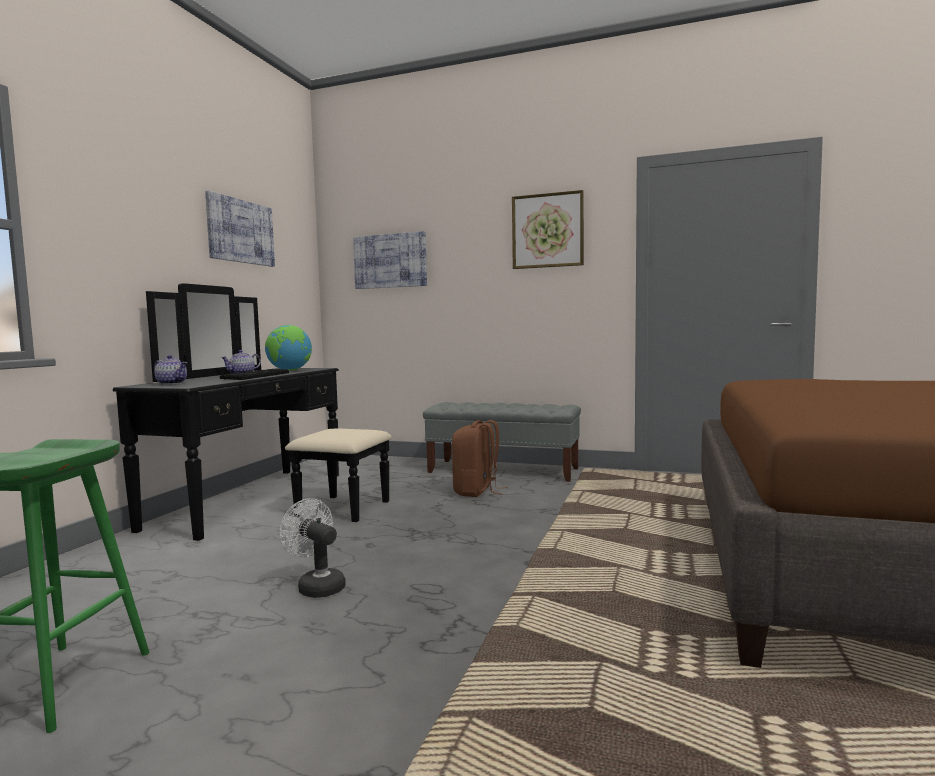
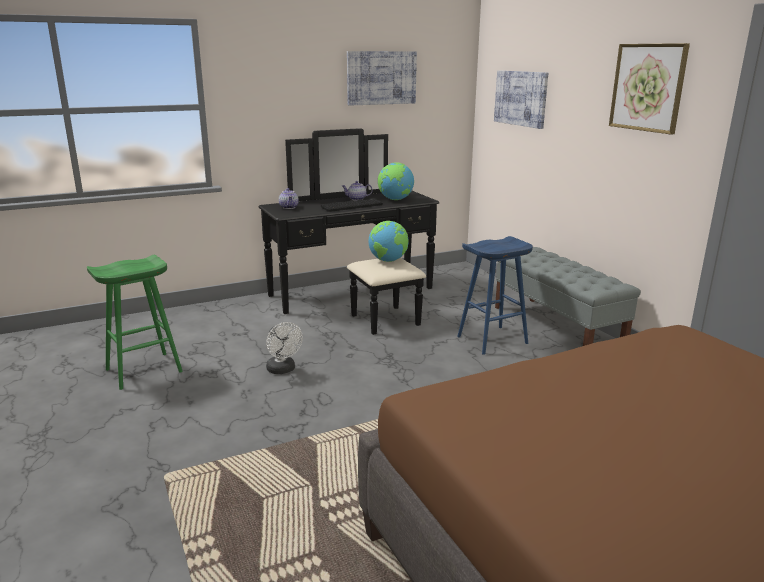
camera: 45 degrees right, 15 degrees up
white fan [280,498,346,598] -> white fan turned 150 degrees clockwise [266,322,303,374]
brown backpack [452,420,508,497] -> blue stool [457,236,533,355]
none -> globe [368,221,409,262]

